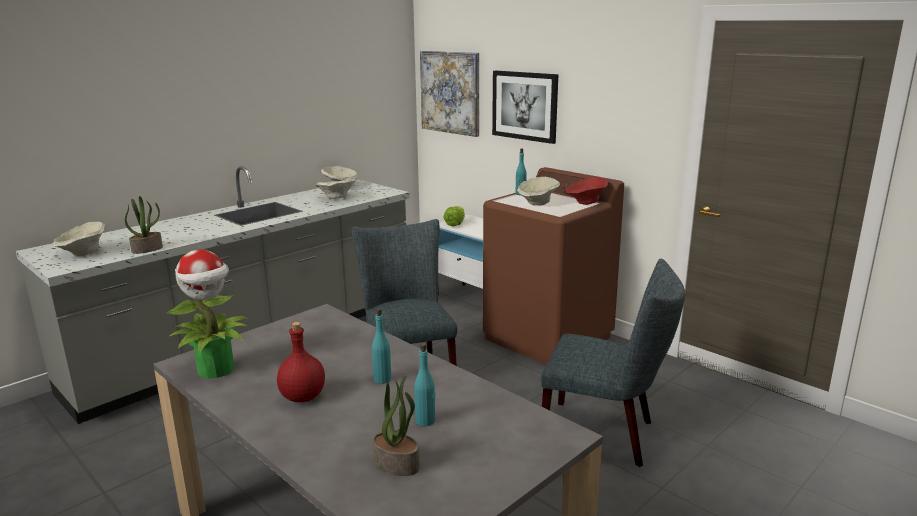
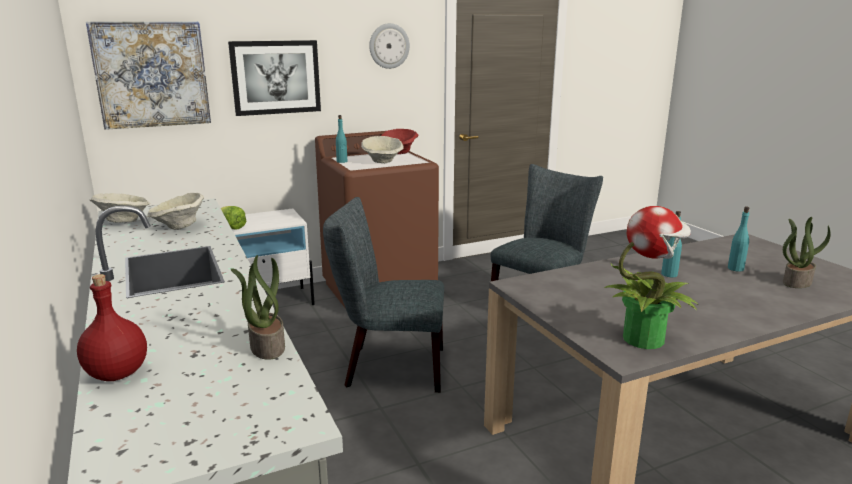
camera: 70 degrees left, 0 degrees up
beige bowl [53,222,105,256] -> none
red bottle [277,322,325,402] -> red bottle moved to [77,274,147,381]
none -> wall clock [369,23,410,69]

